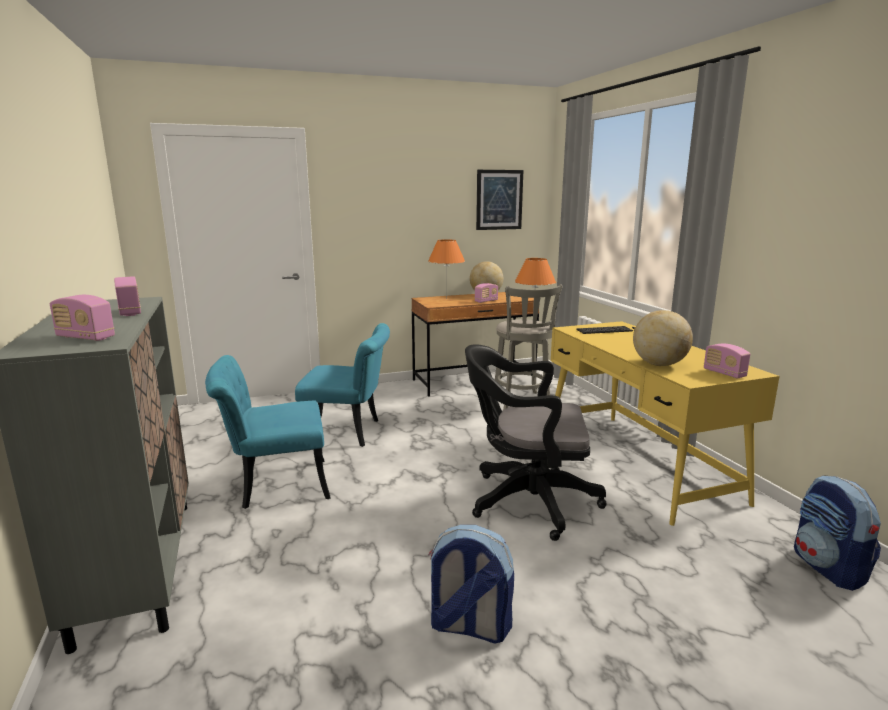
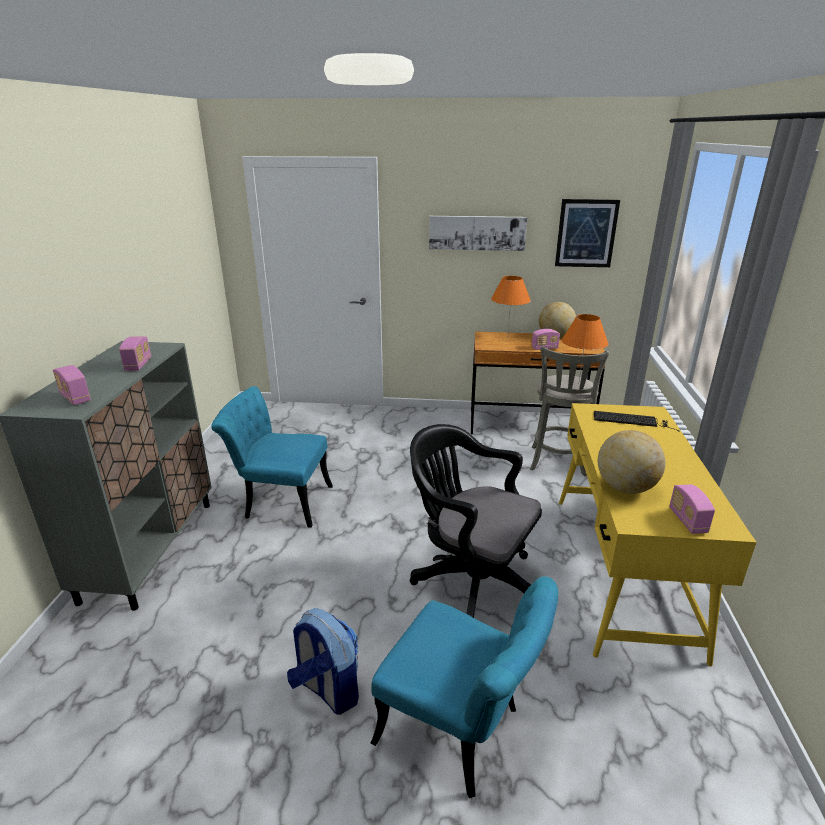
camera: 25 degrees right, 10 degrees up
turquoise chair [295,323,390,447] -> turquoise chair moved to [371,576,558,798]
backpack [794,475,881,591] -> none
none -> picture [429,216,527,251]

